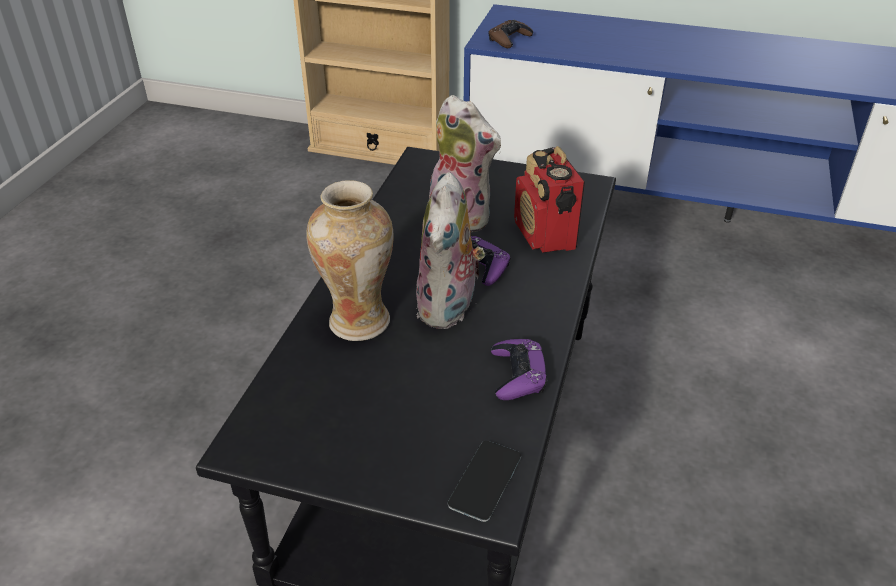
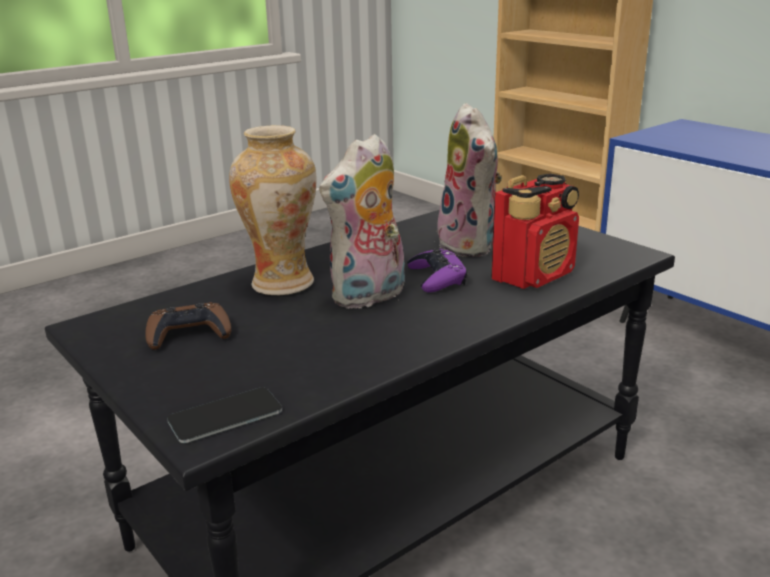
camera: 35 degrees right, 15 degrees down
brown game controller [489,20,533,48] -> brown game controller moved to [145,302,231,350]
purple game controller [491,339,547,400] -> none
radio [514,146,585,253] -> radio turned 150 degrees counterclockwise [491,174,579,289]

